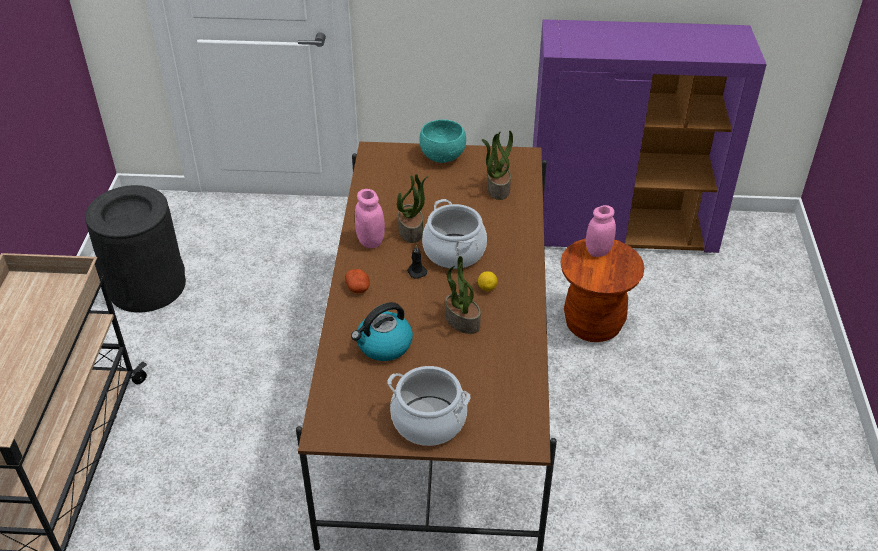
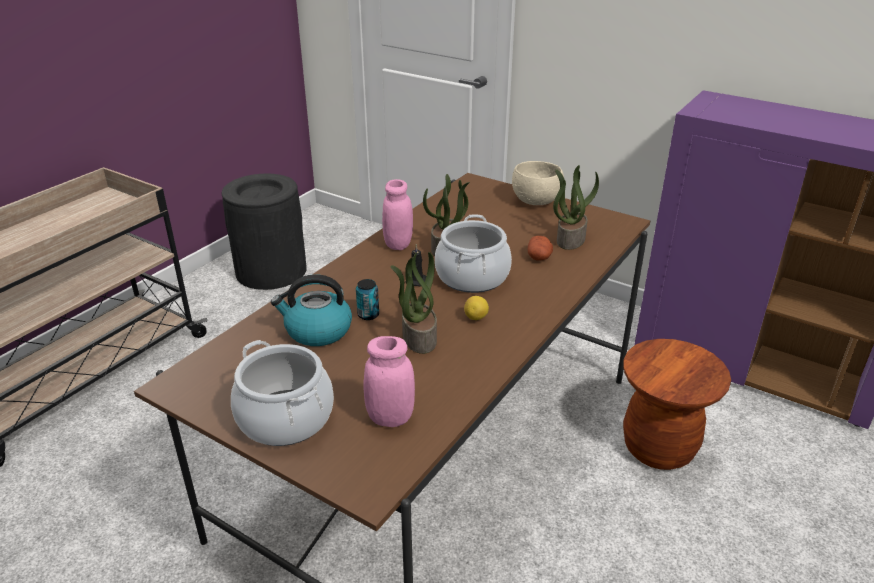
camera: 30 degrees right, 10 degrees down
potato [345,269,370,294] -> potato moved to [527,236,553,261]
turquoise bowl [419,120,466,163] -> beige bowl [512,161,564,205]
pink jar [586,205,616,257] -> pink jar moved to [363,336,415,427]
none -> can [356,279,379,320]

